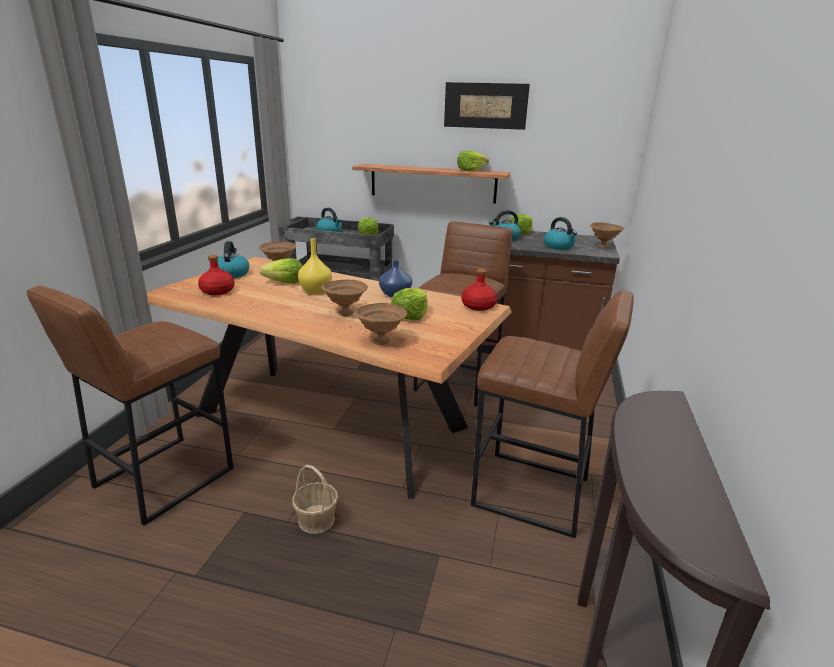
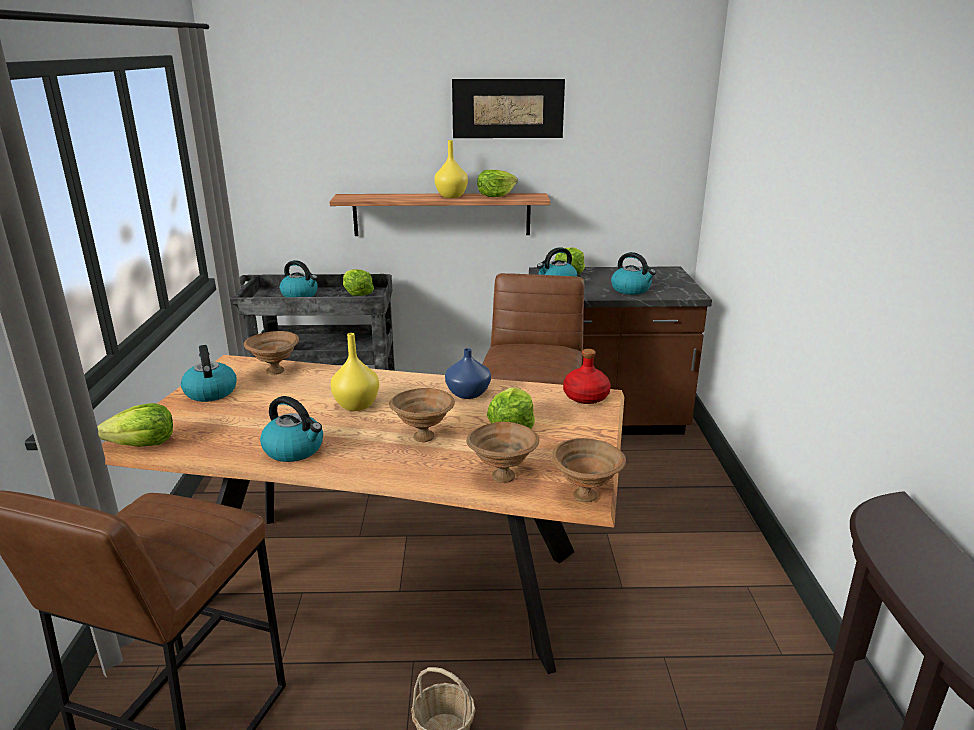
camera: 15 degrees left, 0 degrees up
red bottle [198,255,235,295] -> none
lettuce [260,258,303,284] -> lettuce moved to [97,403,173,447]
brown stool [471,290,634,538] -> none
brown bowl [590,222,624,248] -> brown bowl moved to [552,438,626,502]
none -> kettle [260,396,323,462]
none -> yellow vase [434,140,468,198]

